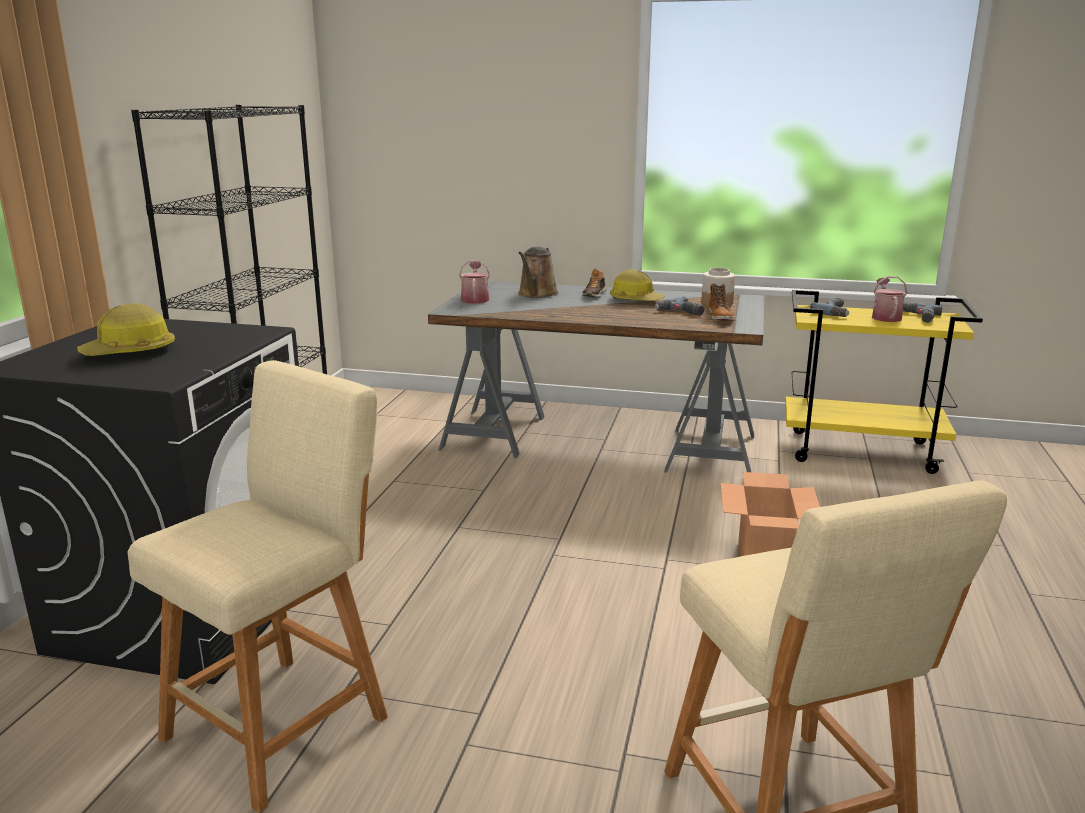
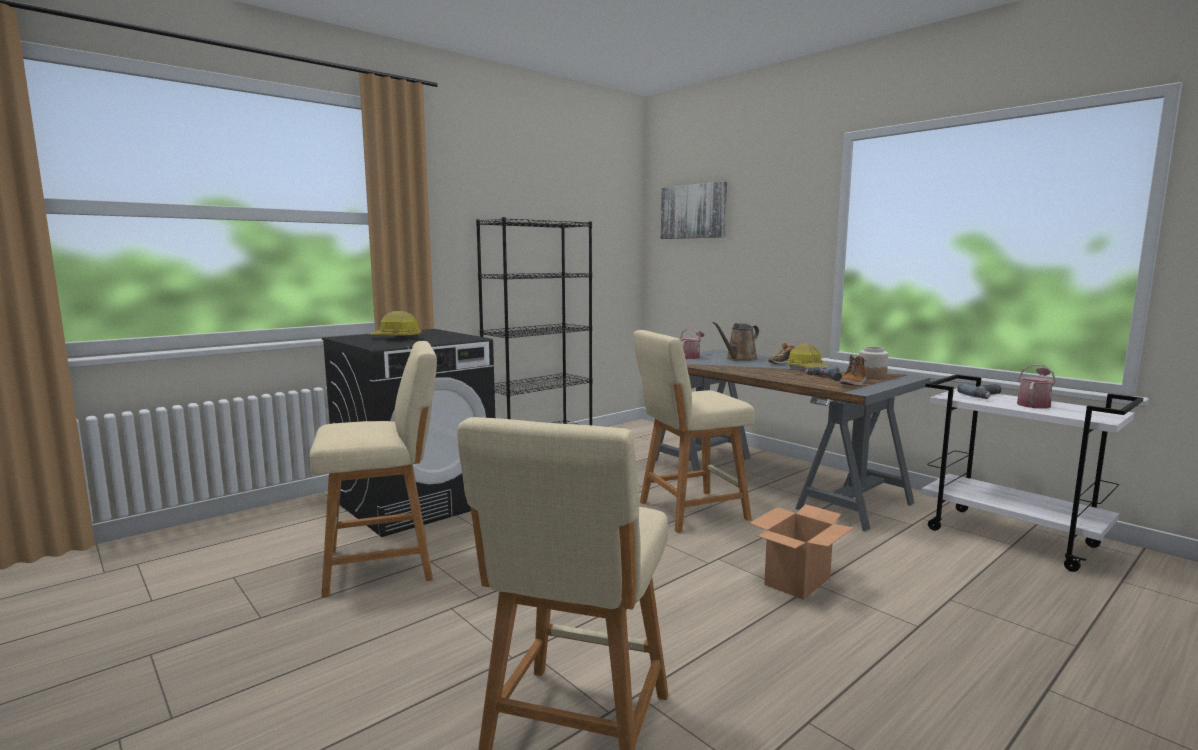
camera: 35 degrees right, 10 degrees down
yellow cart [785,290,983,474] -> white cart [921,375,1143,572]
power drill [903,303,943,323] -> none
none -> beige stool [633,330,754,533]
none -> picture [661,181,727,239]

